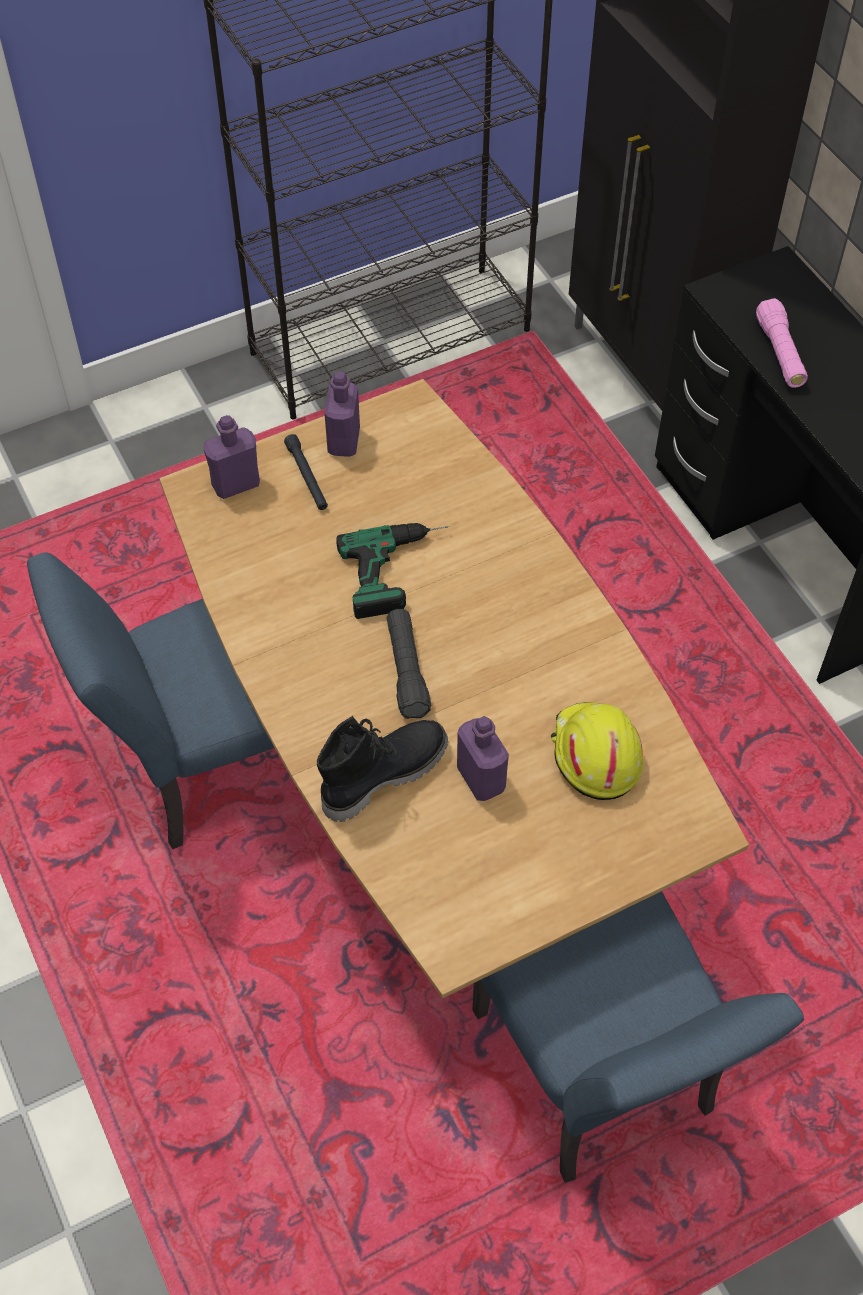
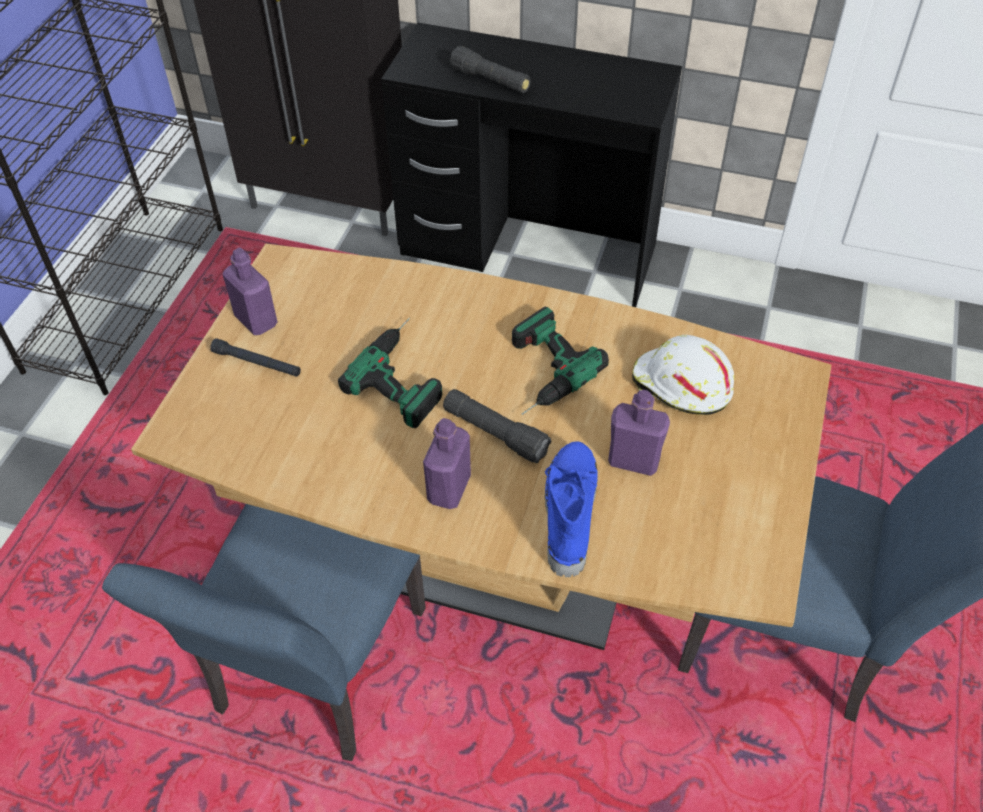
camera: 45 degrees left, 5 degrees down
purple bottle [204,415,260,499] -> purple bottle moved to [423,418,471,509]
black boot [317,716,448,822] -> blue boot [545,441,598,577]
yellow hard hat [551,702,643,800] -> white hard hat [632,335,734,415]
pink flashlight [756,298,808,388] -> black flashlight [450,46,531,93]
none -> power drill [512,307,609,415]

